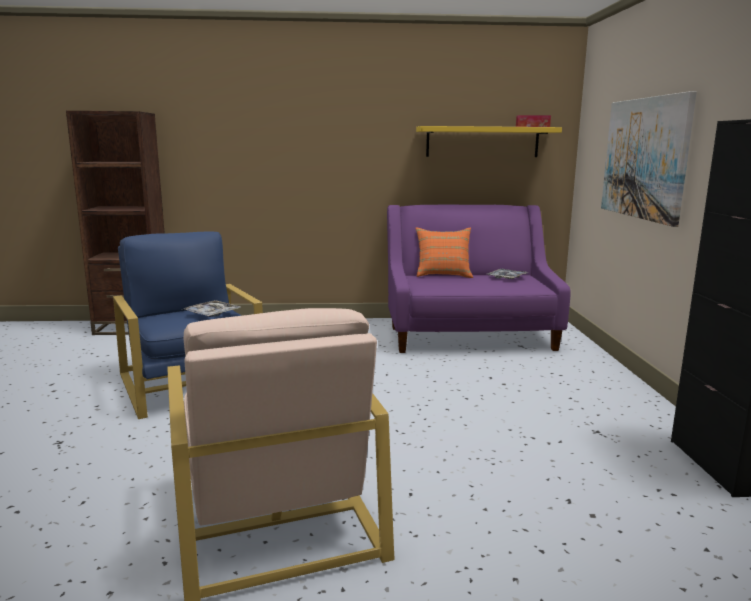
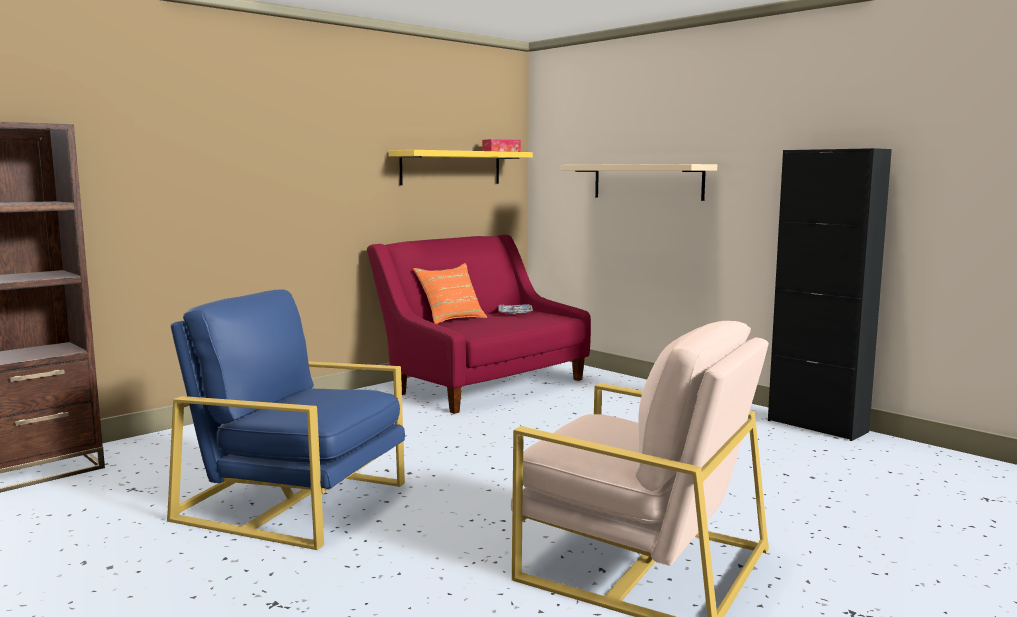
camera: 40 degrees left, 5 degrees down
tray [184,300,241,317] -> none
purple sofa [387,205,571,353] -> red sofa [367,235,591,414]
picture [601,91,697,227] -> beige shelf [561,164,717,201]

